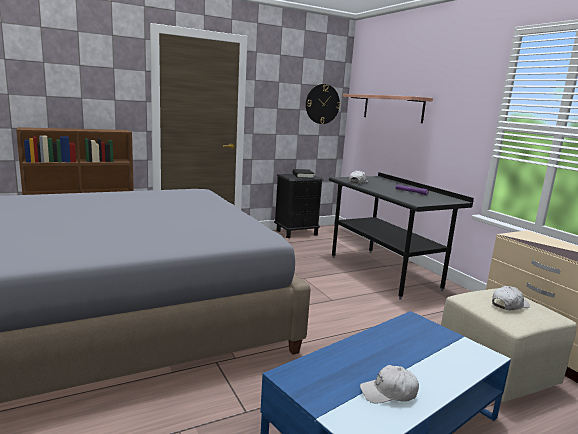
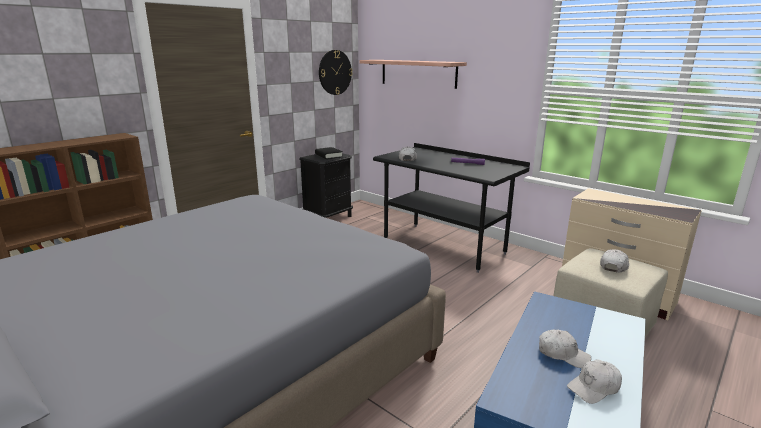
camera: 20 degrees left, 5 degrees up
none -> white cap [539,330,591,368]

